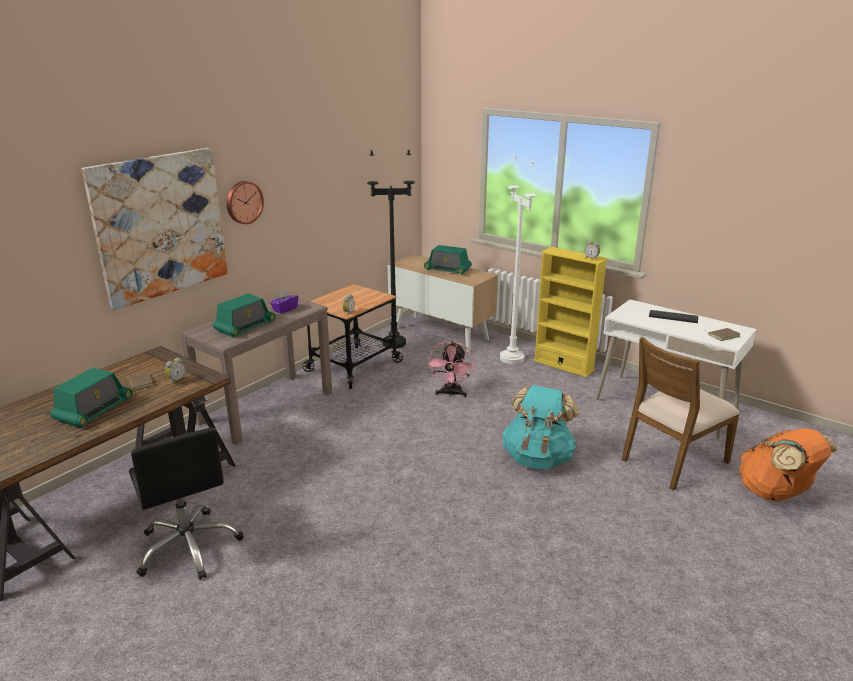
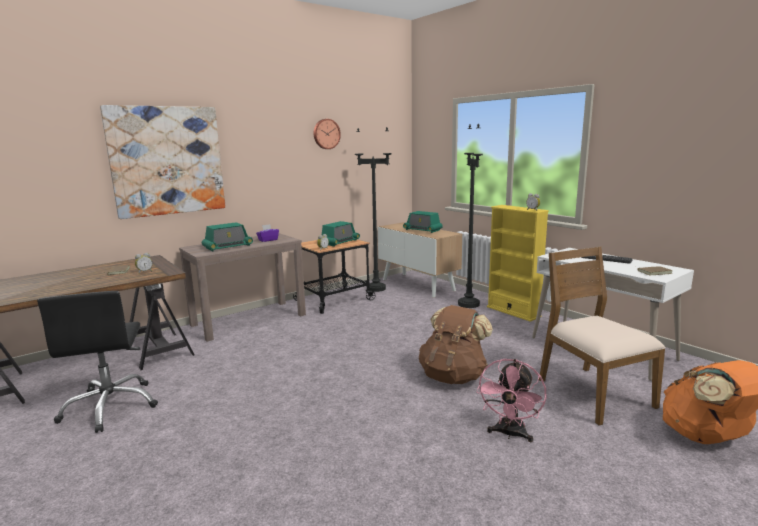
camera: 15 degrees right, 10 degrees down
radio [50,368,133,428] -> radio moved to [322,221,360,246]
wall clock [227,181,264,224] -> wall clock moved to [314,119,341,149]
pink fan [427,341,474,397] -> pink fan moved to [476,359,547,442]
white floor lamp [500,153,536,364] -> black floor lamp [458,123,483,308]
turquoise backpack [503,386,579,470] -> brown backpack [419,305,493,384]
brown chair [622,337,740,490] -> brown chair turned 90 degrees clockwise [539,247,665,425]

